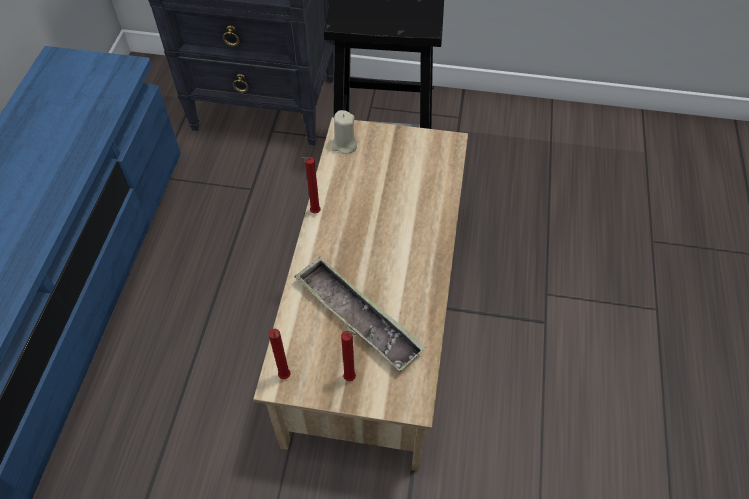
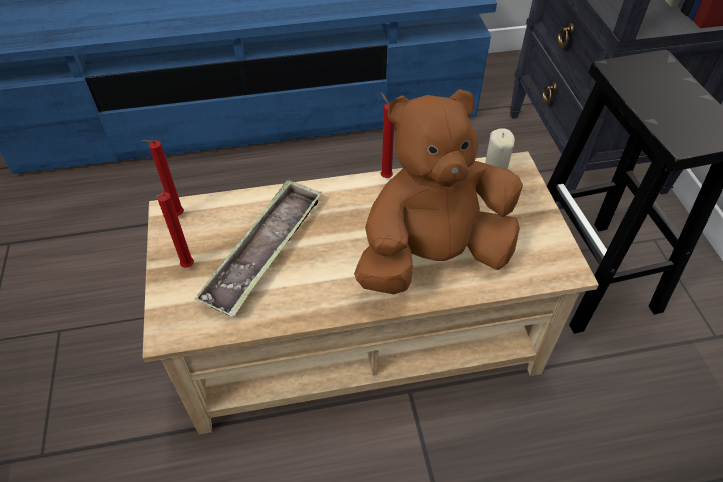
camera: 70 degrees right, 5 degrees down
none -> brown plush toy [354,89,523,294]

